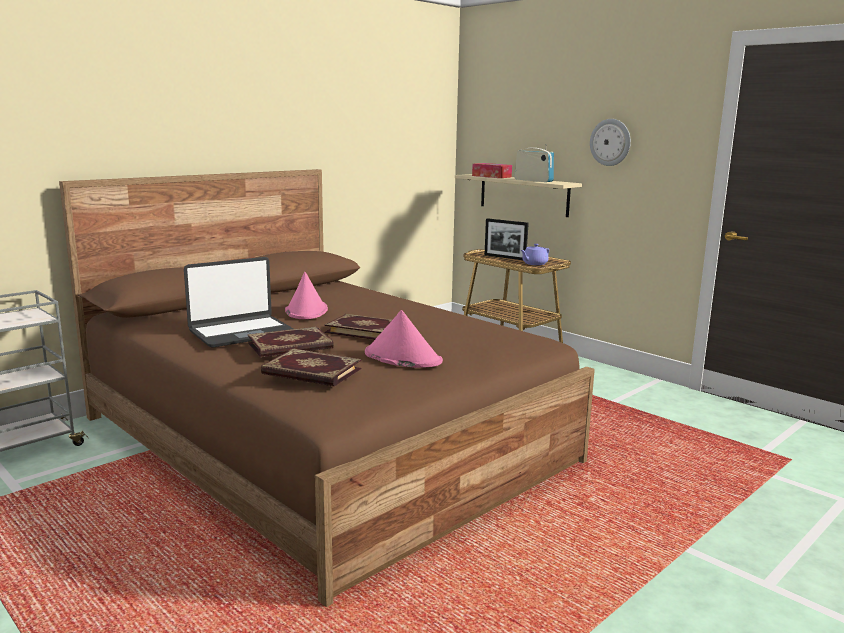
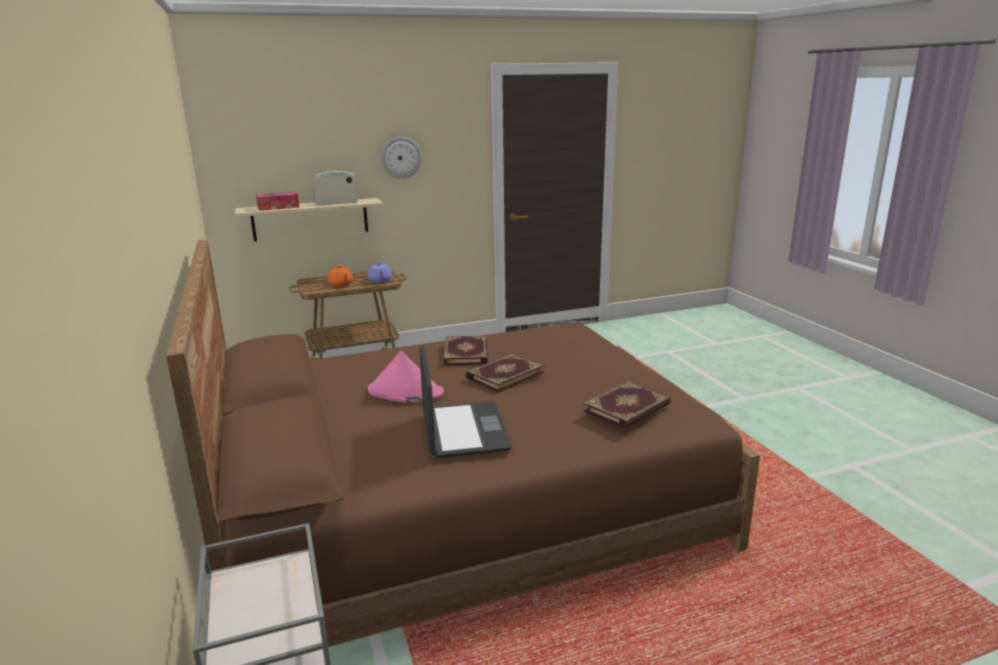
camera: 65 degrees left, 5 degrees up
book [248,326,333,358] -> book moved to [443,335,488,366]
pink hat [365,310,443,368] -> none
picture frame [484,218,529,260] -> orange teapot [327,265,353,286]

